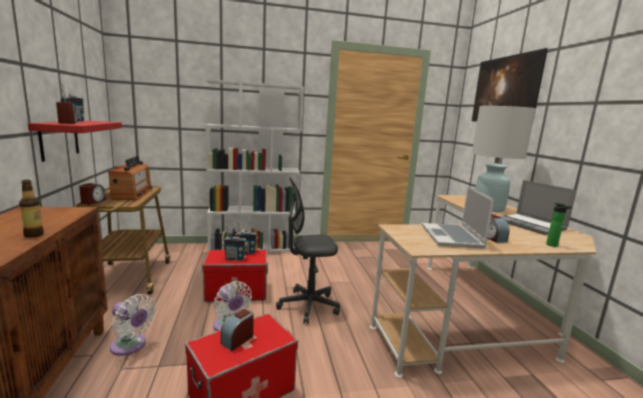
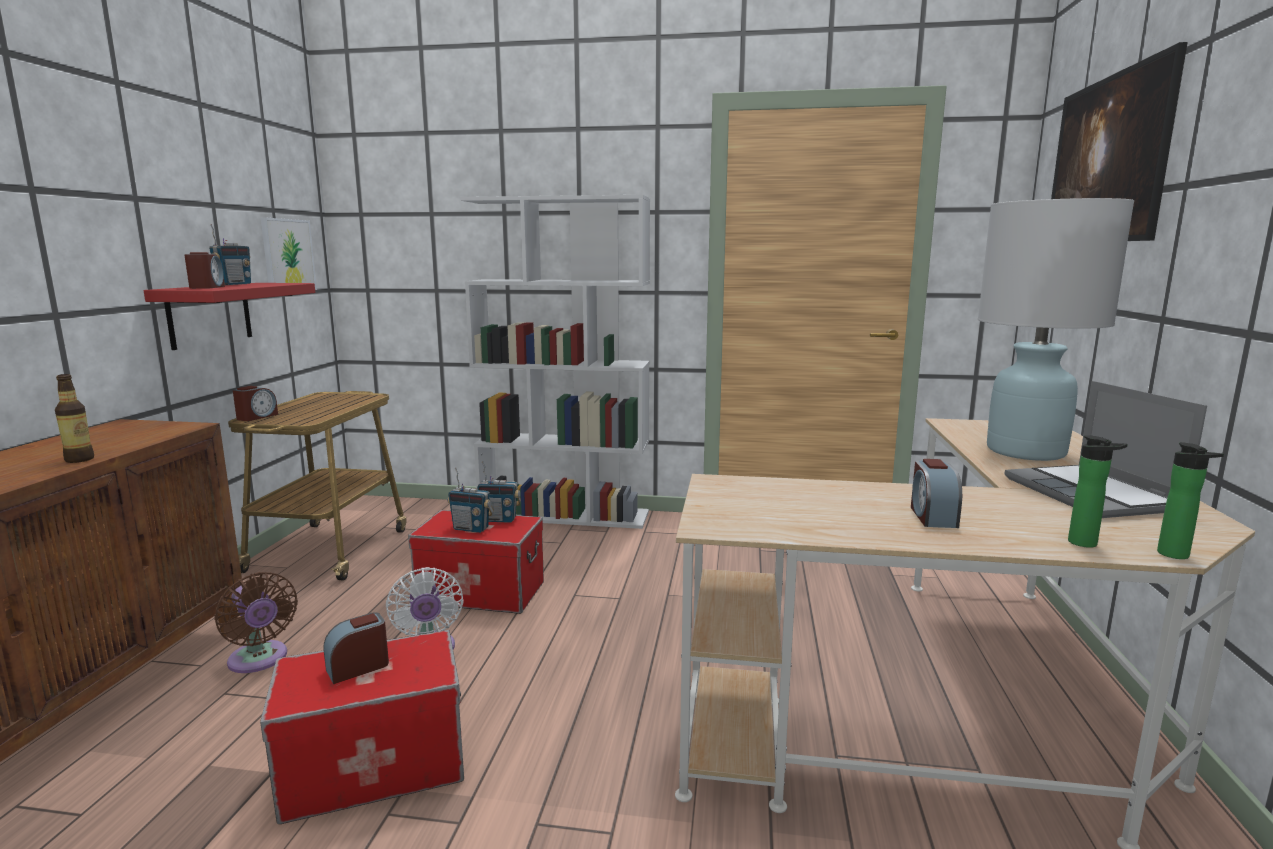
camera: 20 degrees right, 0 degrees up
radio [108,156,152,200] -> none
white fan [110,294,156,356] -> brown fan [214,572,298,673]
grey office chair [276,177,340,324] -> none
laptop [422,186,494,249] -> none
none -> picture [261,217,317,290]
none -> bottle [1157,442,1224,559]

